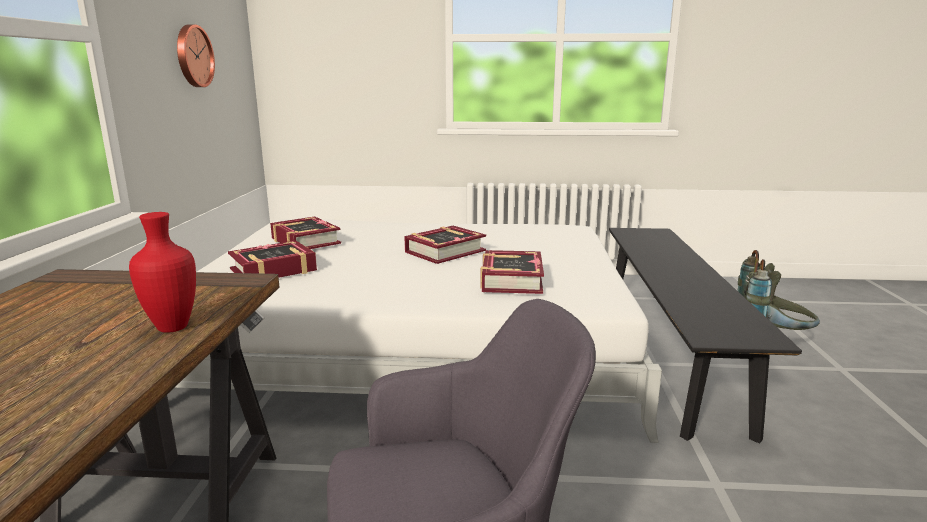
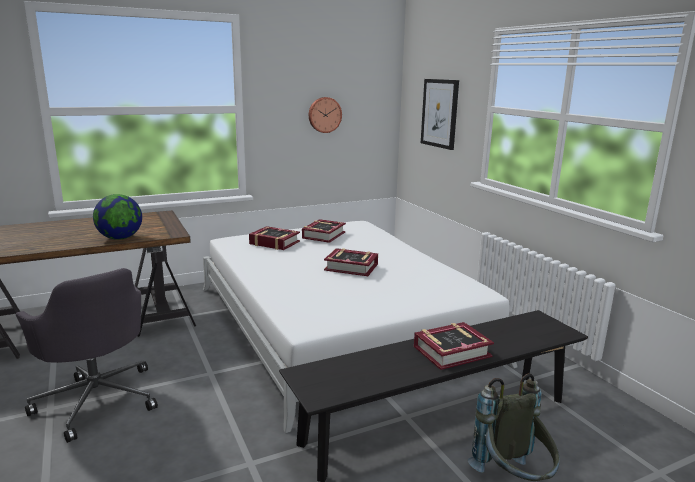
camera: 60 degrees right, 0 degrees up
red vase [129,212,196,333] -> globe [93,194,142,240]
book [480,250,544,294] -> book moved to [414,322,494,370]
none -> picture [421,79,459,150]

